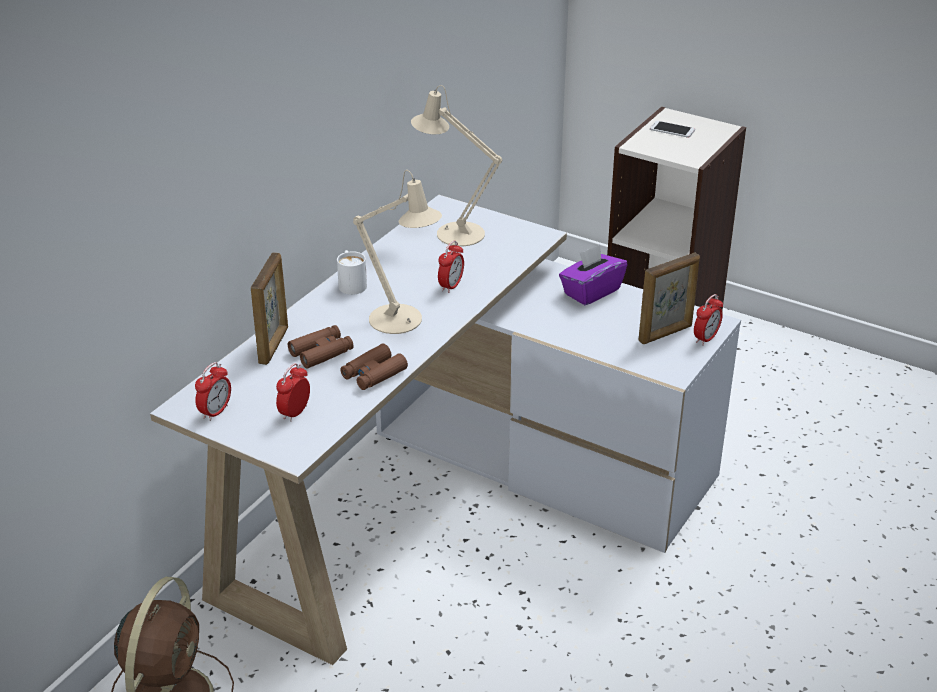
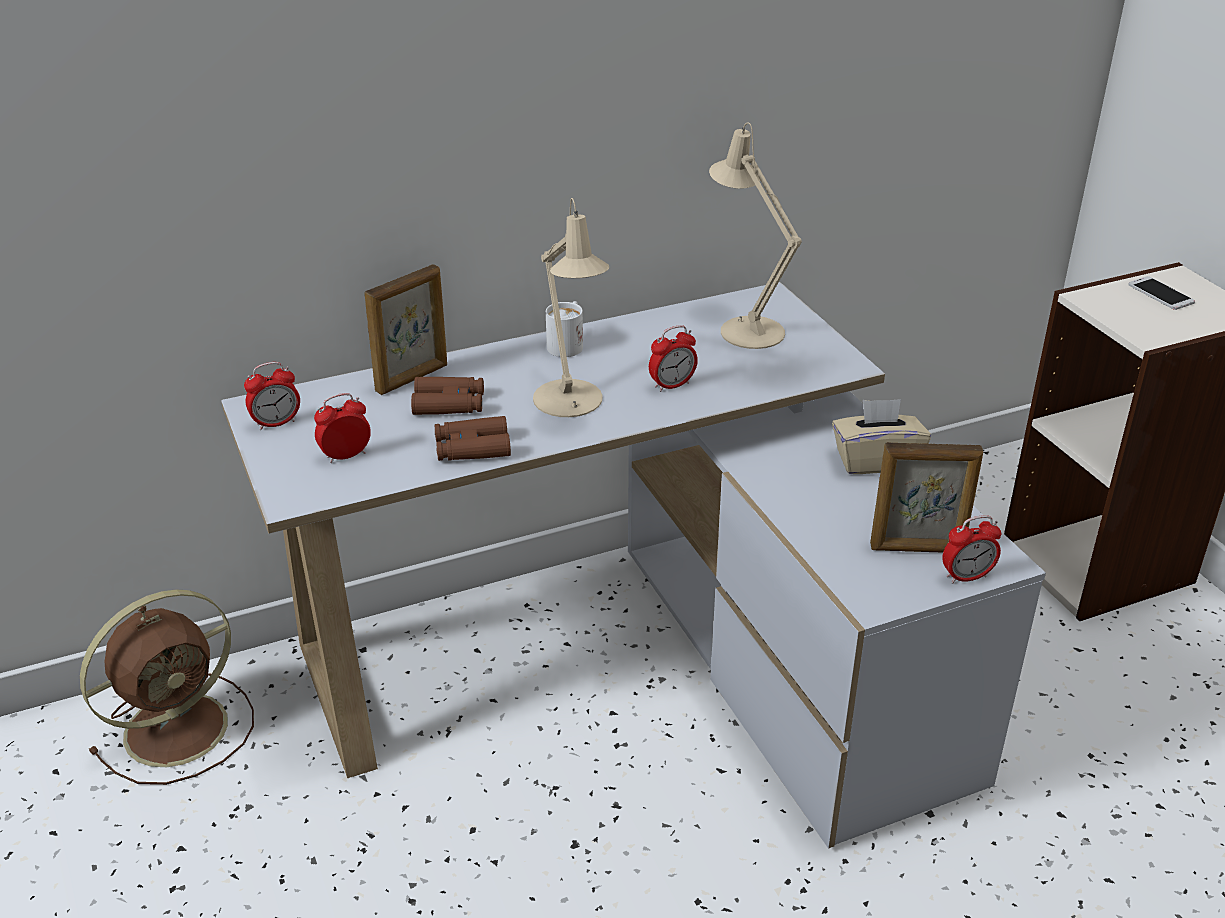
camera: 35 degrees right, 0 degrees up
purple tissue box [559,244,628,305] -> beige tissue box [832,399,931,474]

